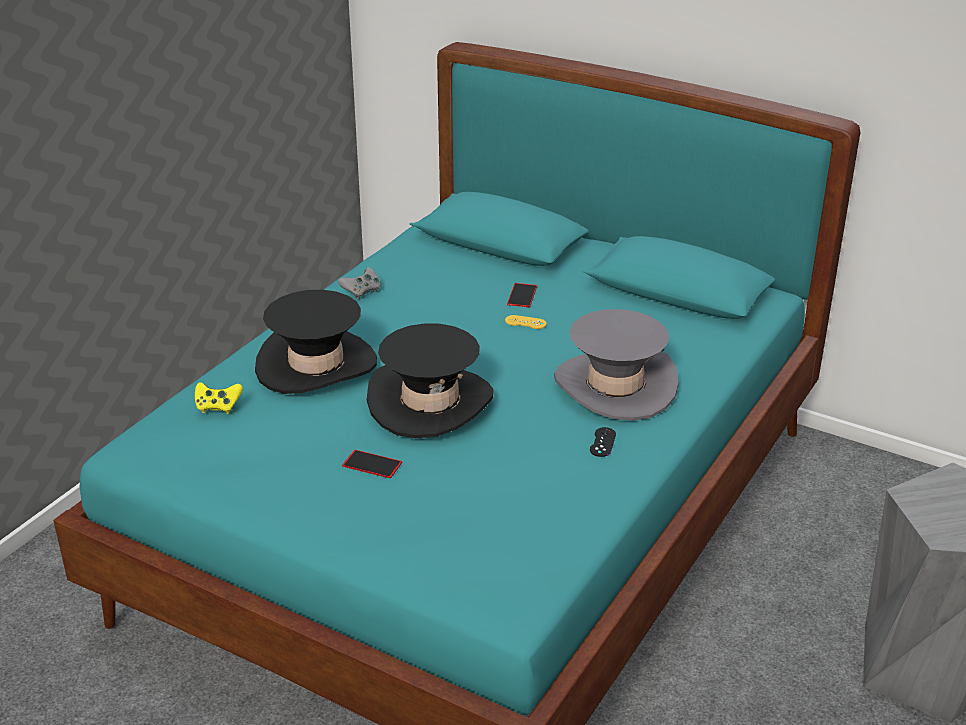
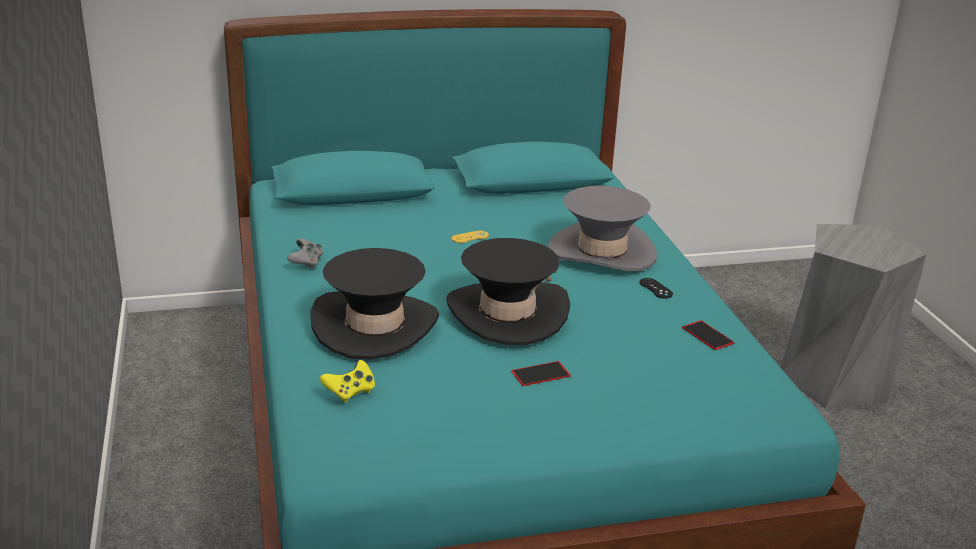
camera: 45 degrees left, 5 degrees down
phone [507,283,537,307] -> phone moved to [682,320,735,350]

